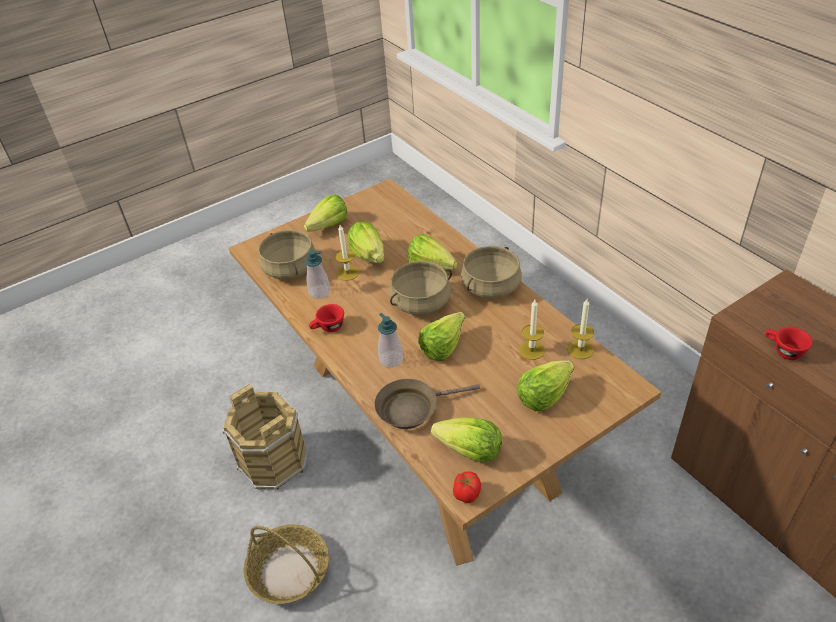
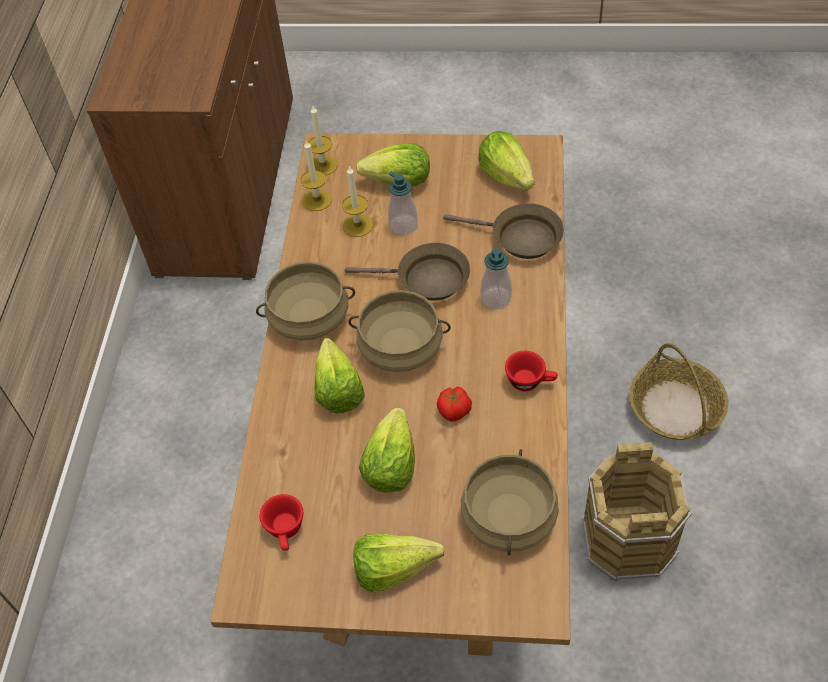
camera: 140 degrees left, 10 degrees up
soap dispenser [305,250,330,299] -> soap dispenser moved to [388,172,418,235]
candle [335,225,359,281] -> candle moved to [308,106,338,175]
lettuce [418,312,465,361] -> brown frying pan [345,243,470,300]
tomato [453,471,481,503] -> tomato moved to [437,386,472,422]
red cup [765,327,813,360] -> red cup moved to [260,494,303,551]

